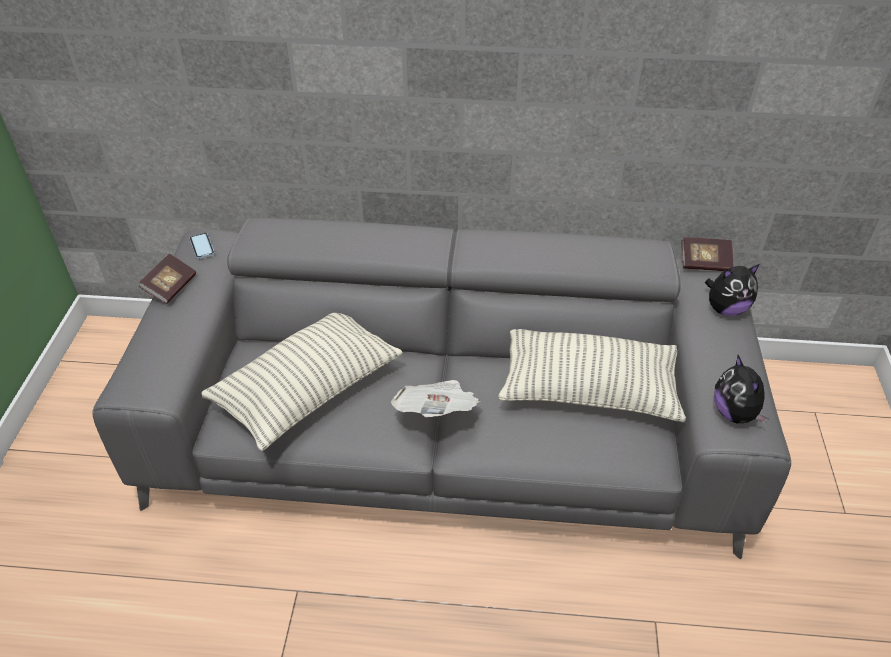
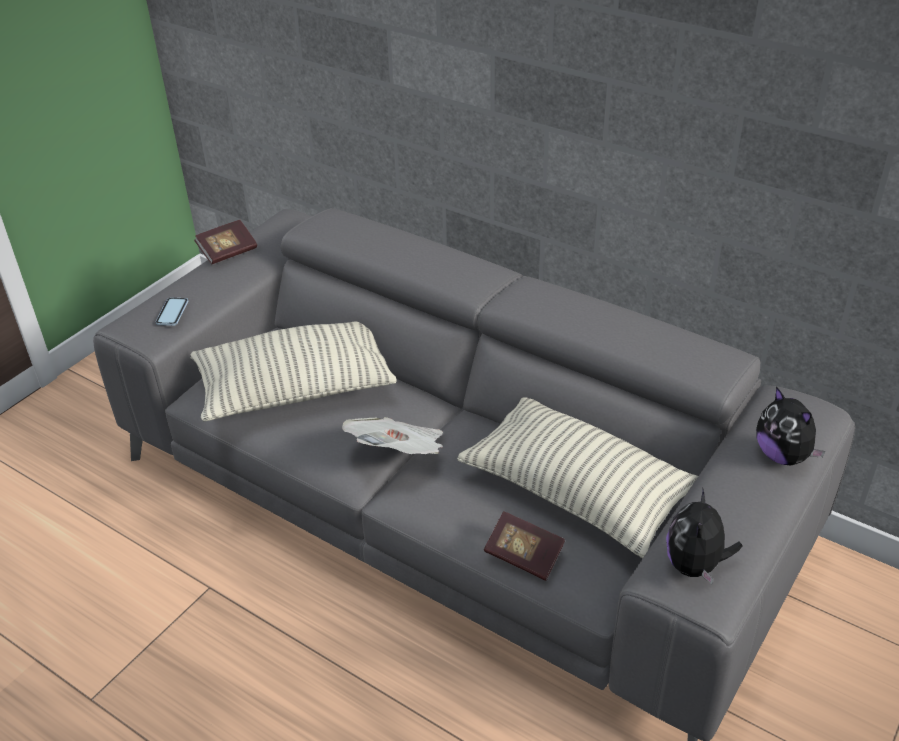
camera: 30 degrees right, 5 degrees down
phone [189,233,215,259] -> phone moved to [155,298,188,326]
book [681,237,734,271] -> book moved to [484,511,565,581]
plush toy [705,264,760,316] -> plush toy turned 45 degrees clockwise [756,386,826,466]

